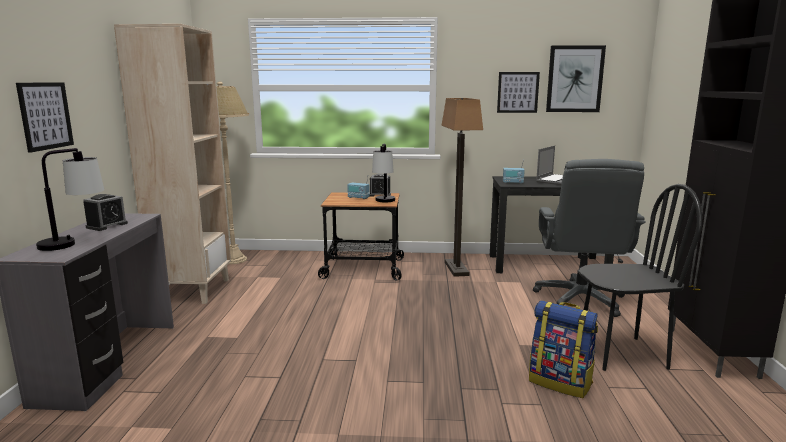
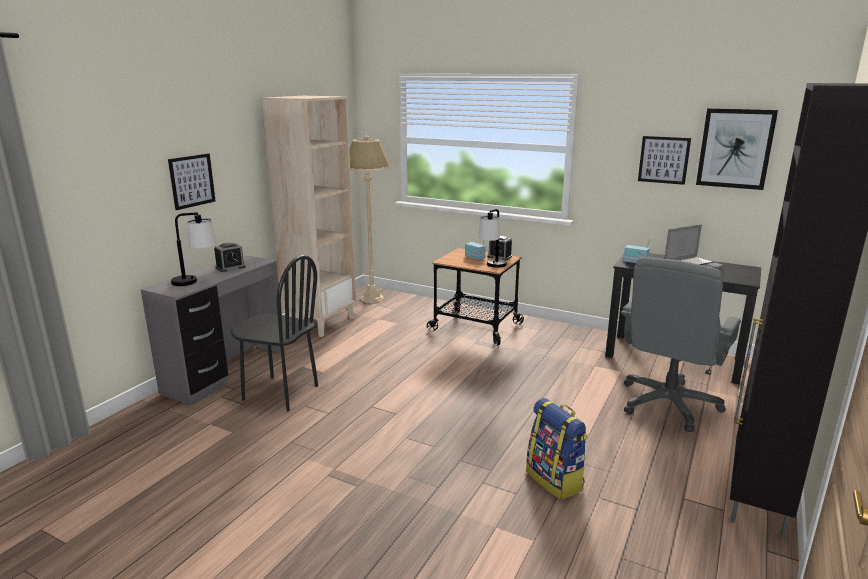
camera: 25 degrees right, 5 degrees up
floor lamp [441,98,483,277] -> none
black chair [579,184,702,371] -> black chair moved to [230,255,318,411]

